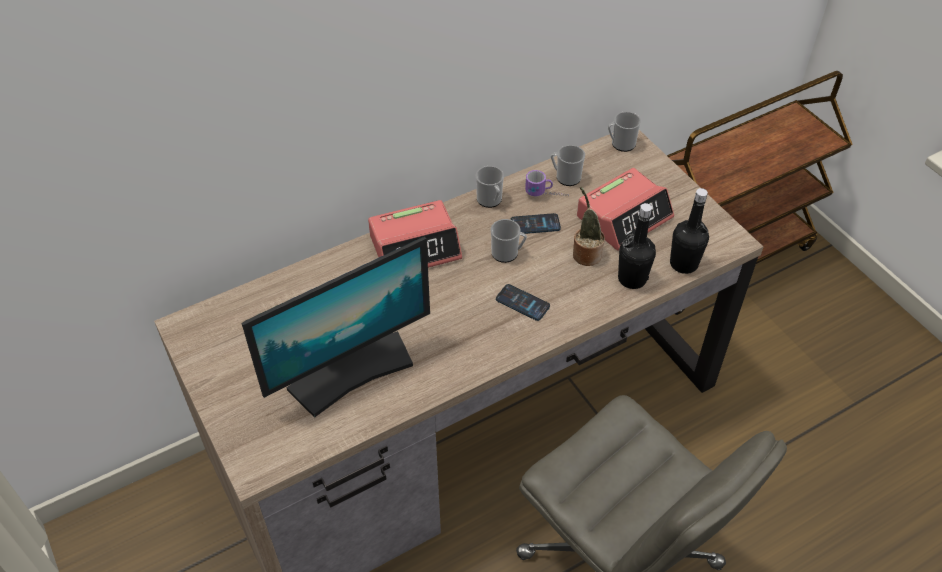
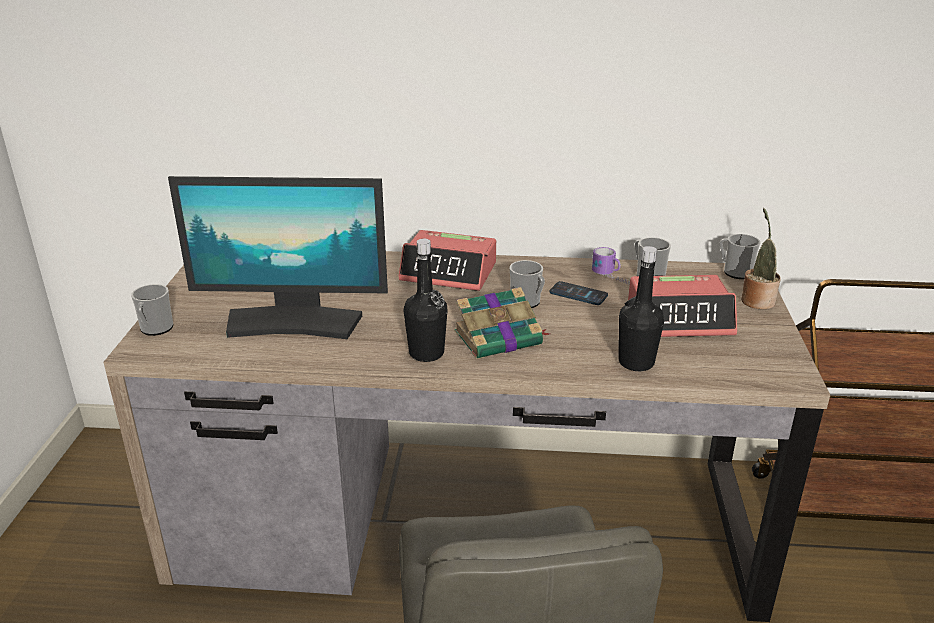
camera: 35 degrees right, 20 degrees down
mug [476,166,504,208] -> mug moved to [131,284,173,336]
phone [496,284,550,321] -> book [454,287,550,359]
potted plant [573,186,605,266] -> potted plant moved to [741,208,781,310]
black bottle [670,188,709,274] -> black bottle moved to [404,239,447,362]

